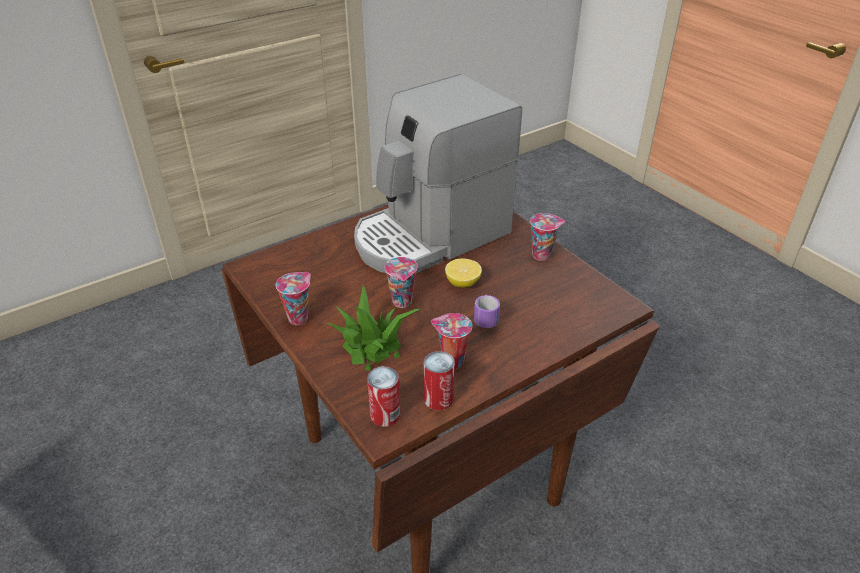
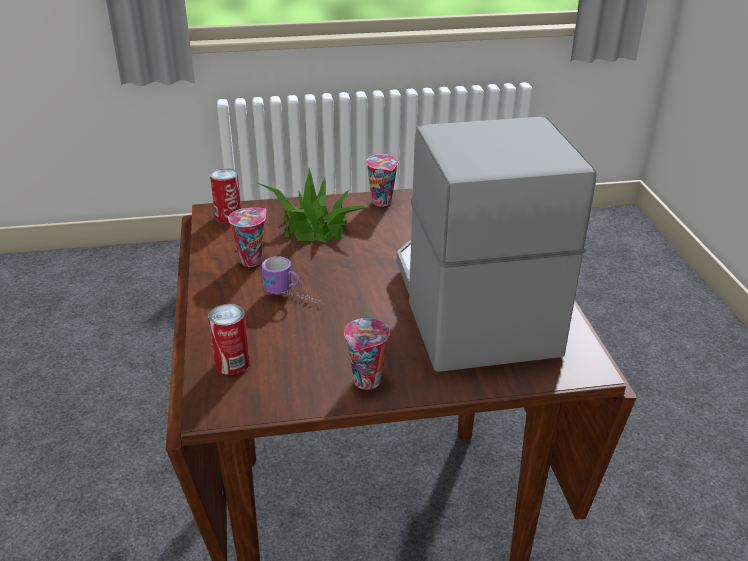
camera: 115 degrees right, 5 degrees down
cup [385,257,418,308] -> none
can [424,351,455,410] -> can moved to [208,304,250,375]
lemon [445,259,482,288] -> none

